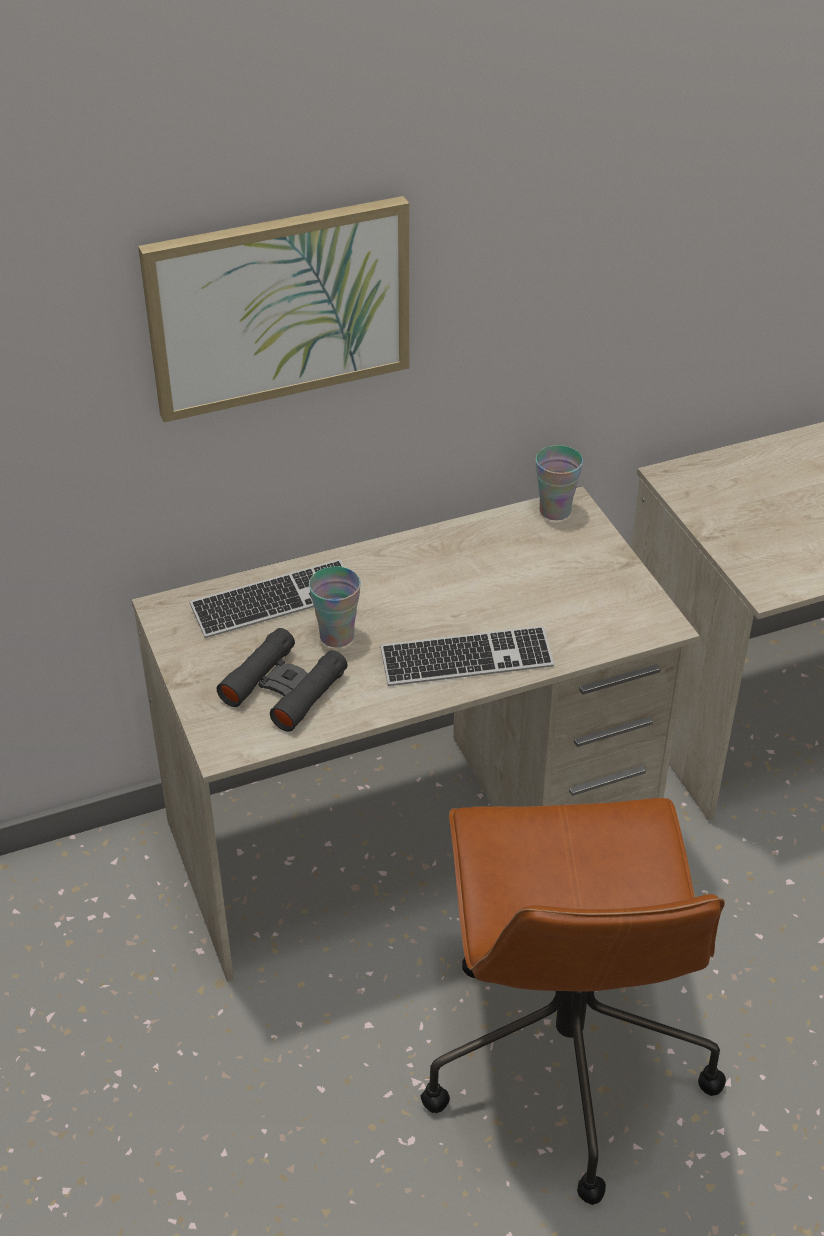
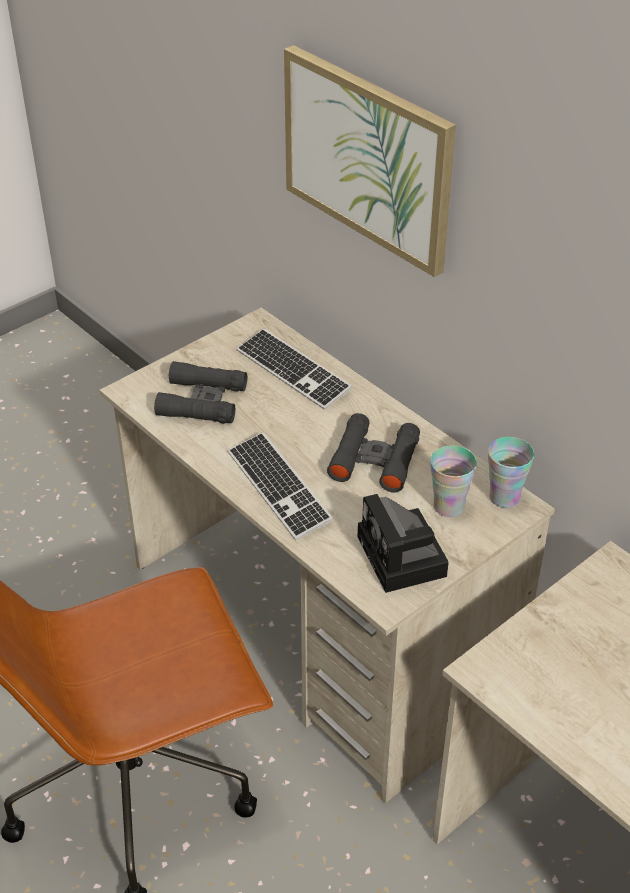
camera: 70 degrees right, 0 degrees up
cup [309,567,361,647] -> cup moved to [430,446,477,517]
none -> black binoculars [327,413,420,493]
none -> camera [358,494,449,593]

